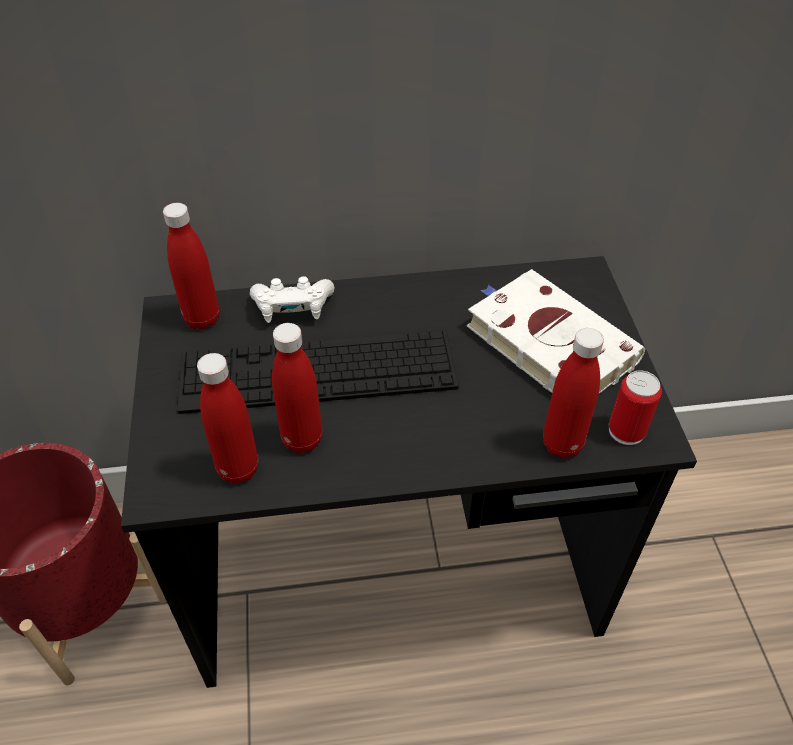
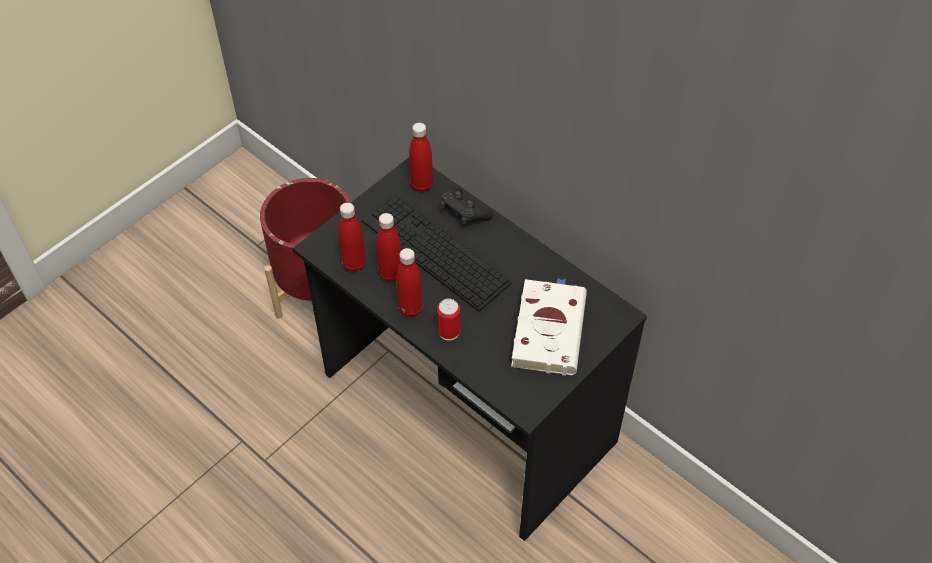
camera: 50 degrees right, 5 degrees up
white game controller [250,276,335,323] -> black game controller [440,187,493,227]
red bottle [543,328,604,459] -> red bottle moved to [396,248,423,317]
can [609,370,662,445] -> can moved to [437,299,460,341]

